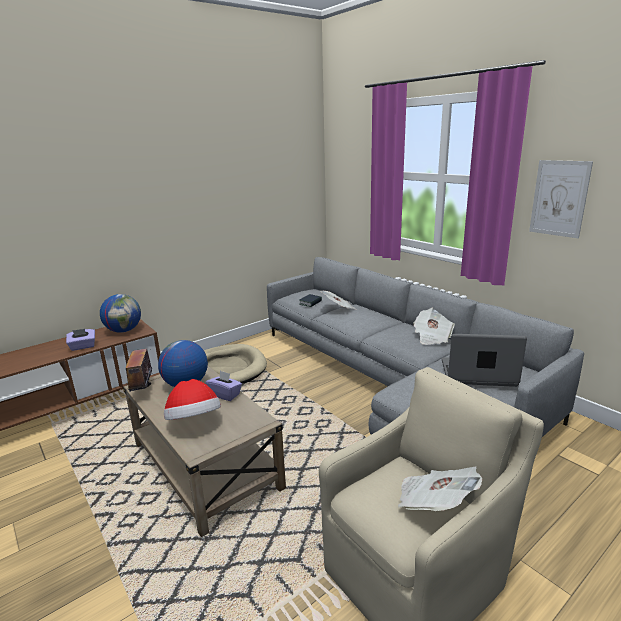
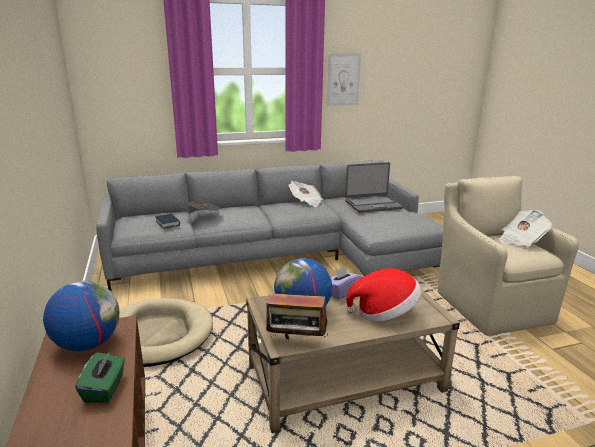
camera: 70 degrees left, 0 degrees up
purple tissue box [66,329,95,351] -> green tissue box [75,352,125,403]
laptop [442,334,527,387] -> laptop turned 135 degrees counterclockwise [345,162,403,213]

